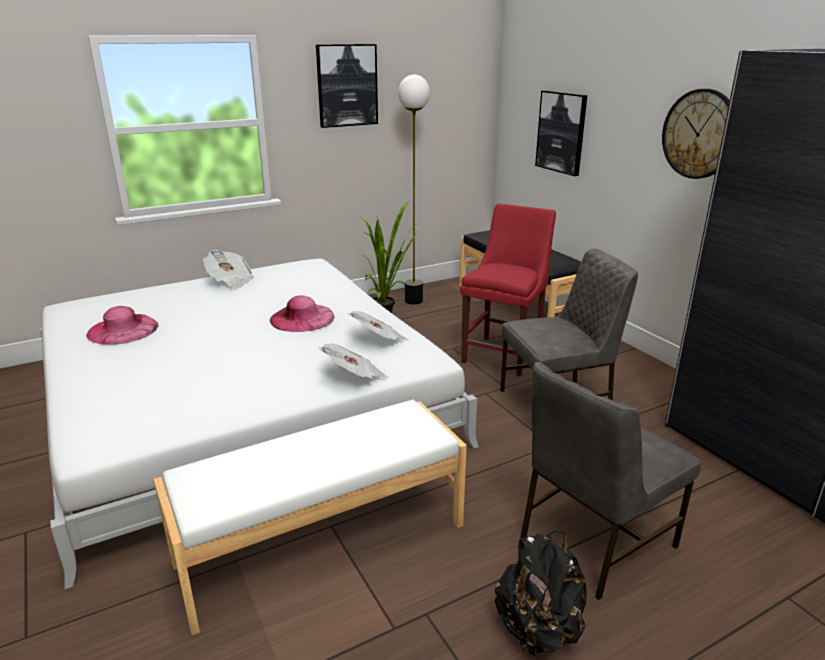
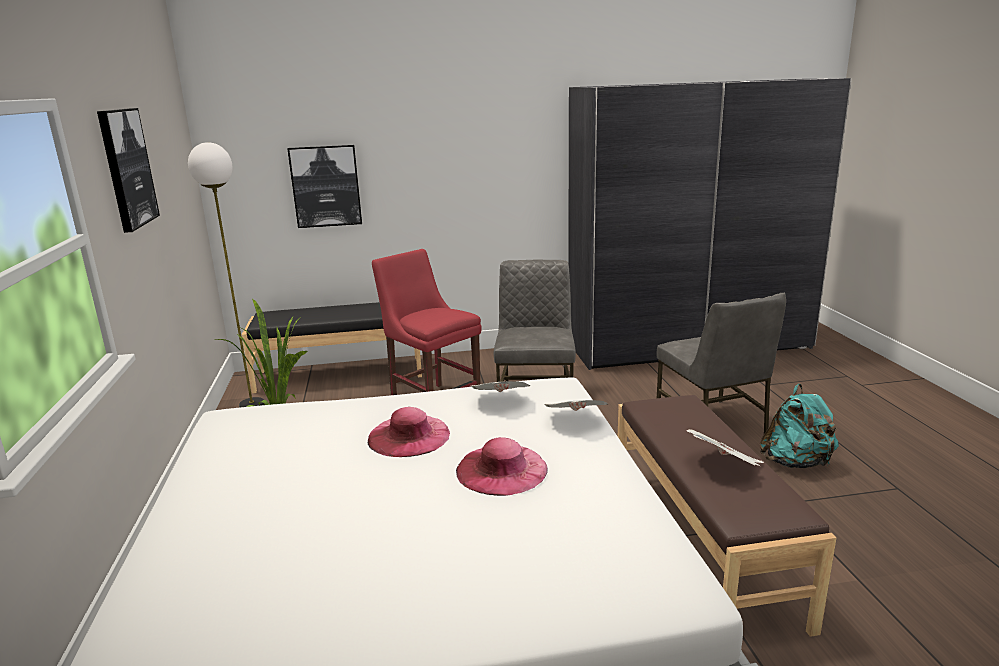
camera: 70 degrees left, 5 degrees down
pink hat [86,306,159,345] -> pink hat moved to [456,437,548,496]
white bench [154,400,467,635] -> brown bench [618,395,836,637]
newspaper [203,250,254,289] -> newspaper moved to [686,429,763,466]
black backpack [495,531,587,656] -> turquoise backpack [760,384,839,468]
wall clock [662,89,730,179] -> none

